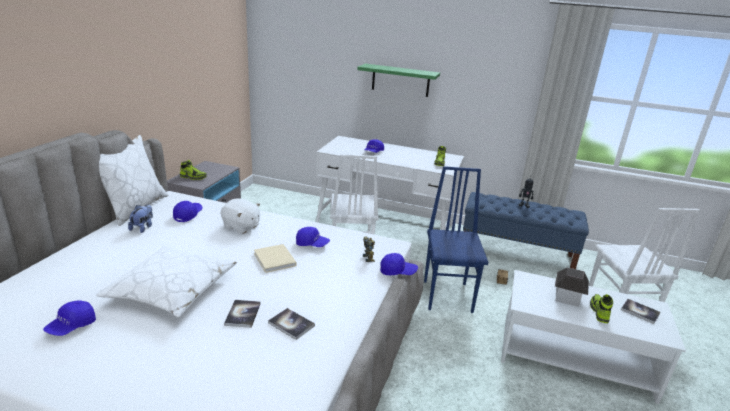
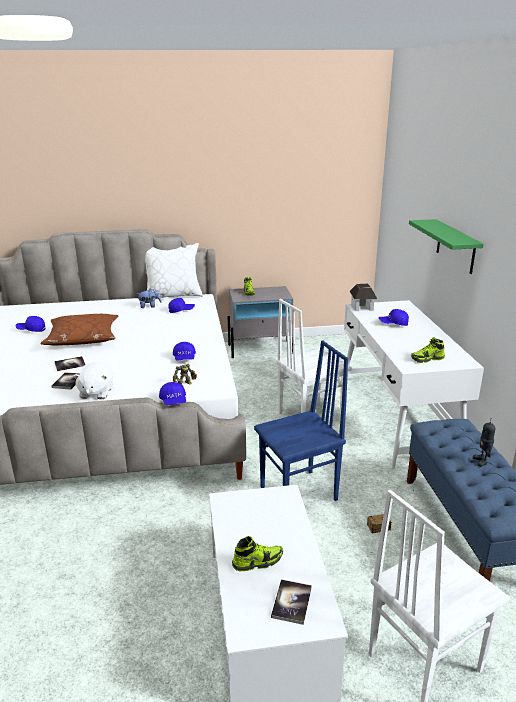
camera: 65 degrees right, 0 degrees up
white pillow [96,246,237,317] -> brown pillow [41,314,119,346]
white plush toy [221,198,260,234] -> white plush toy moved to [73,362,113,399]
beige book [254,244,296,273] -> none
toy house [555,267,589,307] -> toy house moved to [350,284,377,311]

